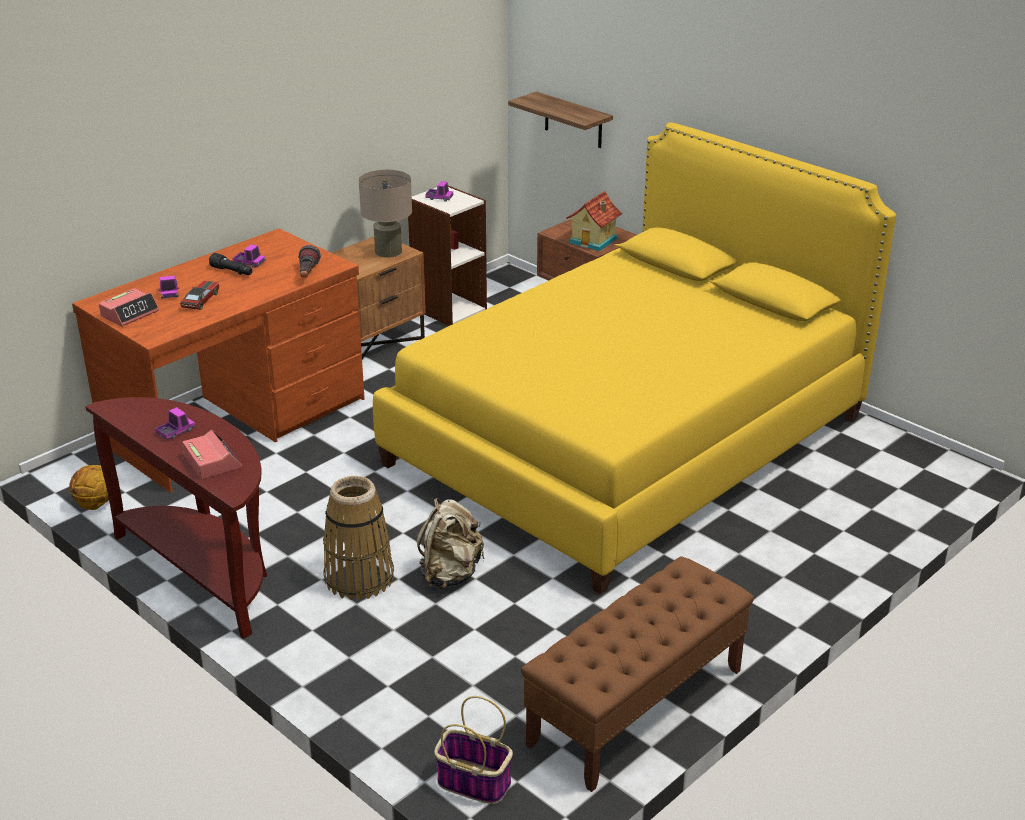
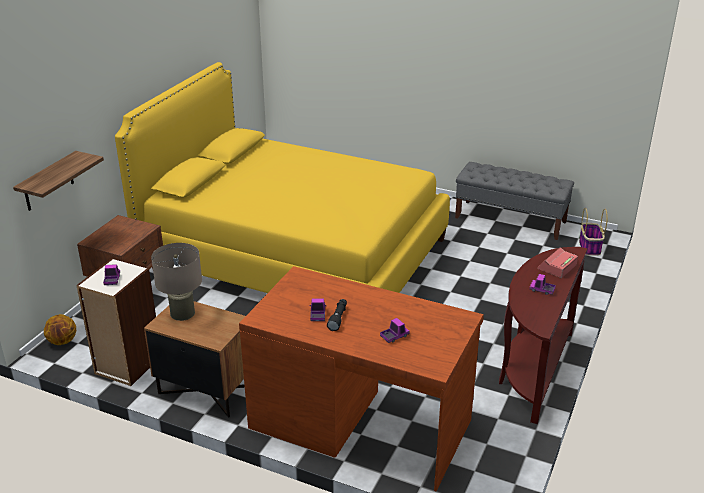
camera: 110 degrees left, 0 degrees up
basketball [69,465,109,510] -> basketball moved to [44,314,76,345]
alarm clock [99,288,159,326] -> none
toy car [180,281,219,310] -> none
flashlight [298,245,321,277] -> none
basket [323,476,394,600] -> none
beige backpack [417,498,485,589] -> none
brown bench [521,556,754,792] -> grey bench [455,162,574,240]
toy house [566,191,622,251] -> none

